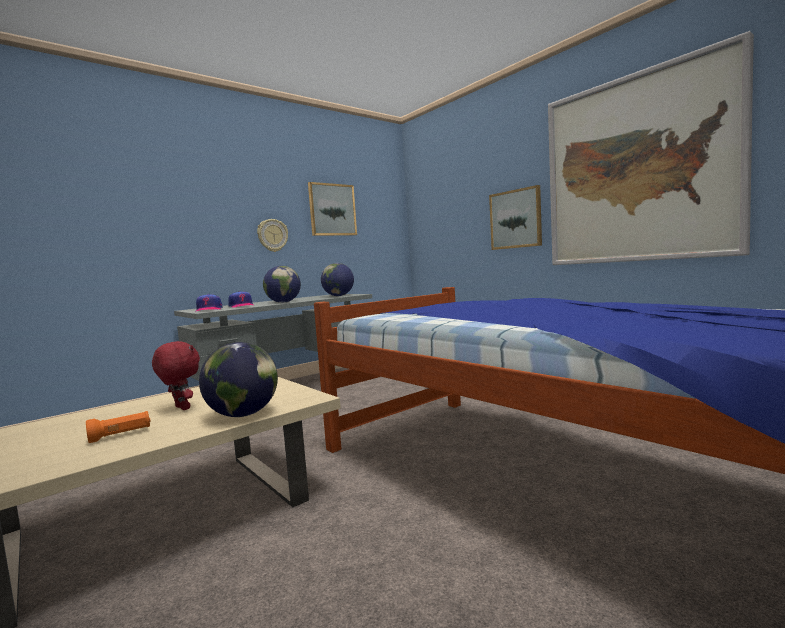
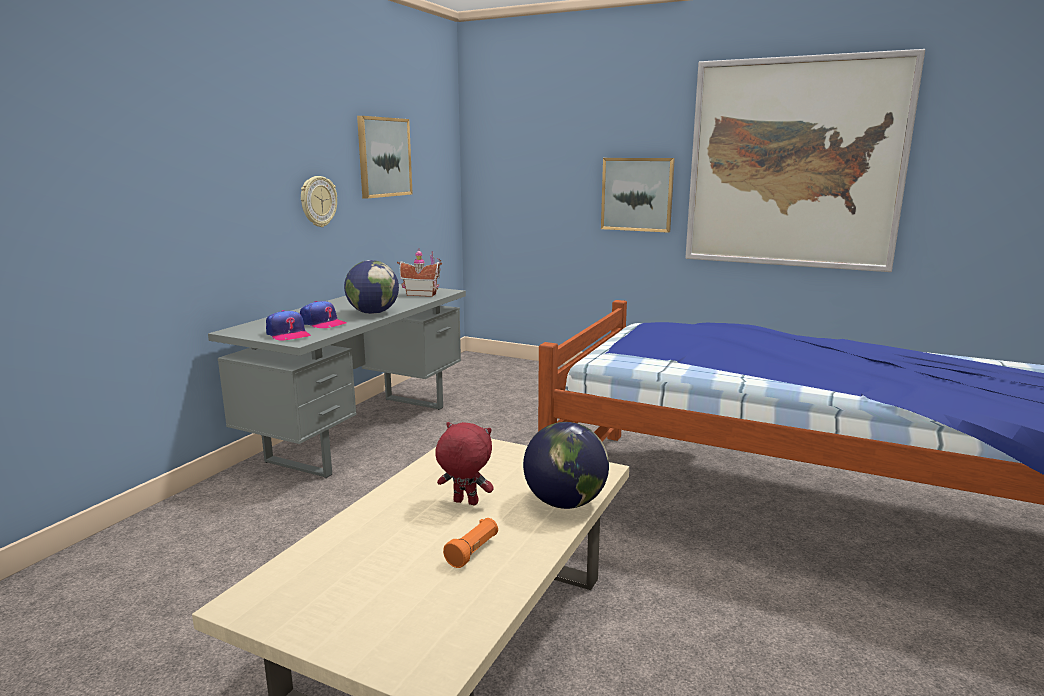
camera: 25 degrees left, 10 degrees up
globe [321,263,354,296] -> toy house [397,249,442,297]

